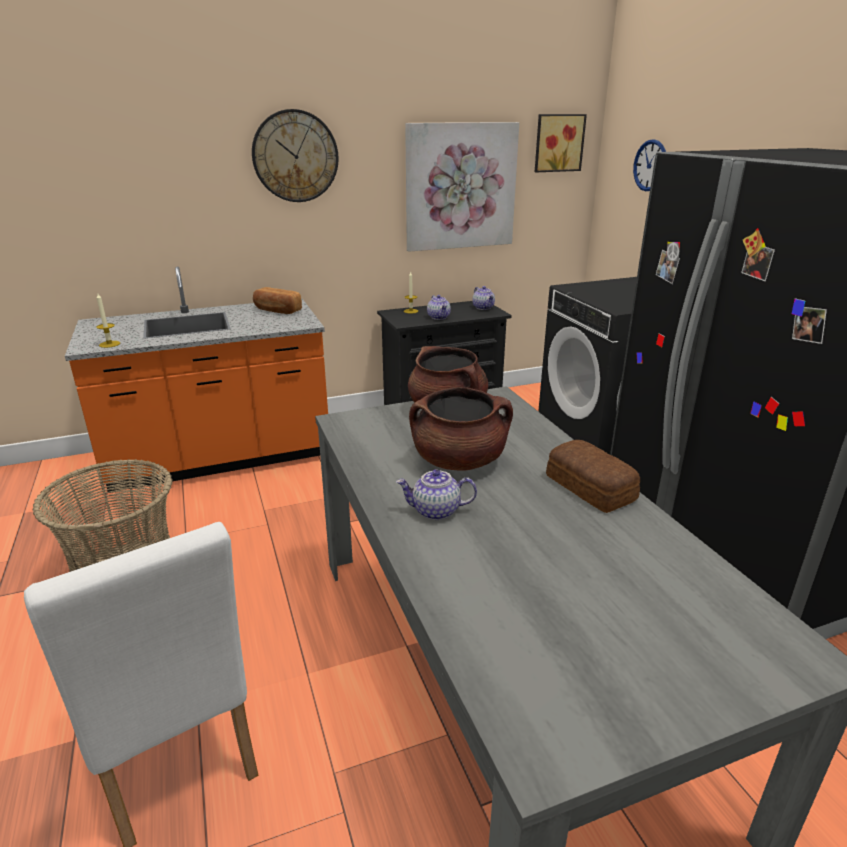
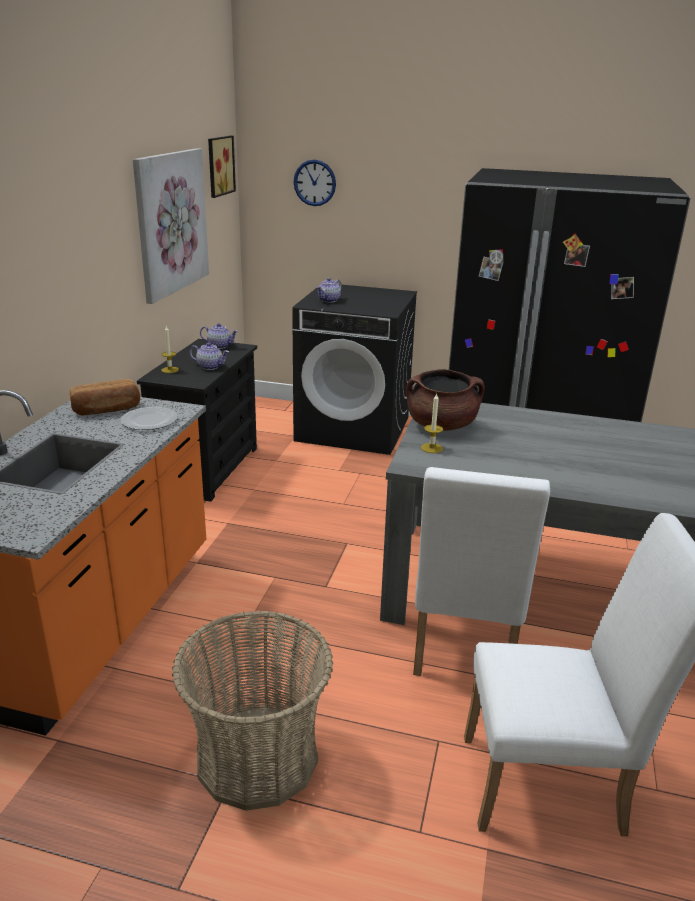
camera: 55 degrees left, 0 degrees up
candle [96,294,120,348] -> candle moved to [421,393,443,453]
wall clock [252,109,339,202] -> none
teapot [396,469,477,520] -> teapot moved to [317,278,342,303]
brown cooking pot [409,387,513,471] -> none
bread [546,440,640,513] -> none
none -> plate [120,407,178,430]
none -> white chair [413,467,550,676]

